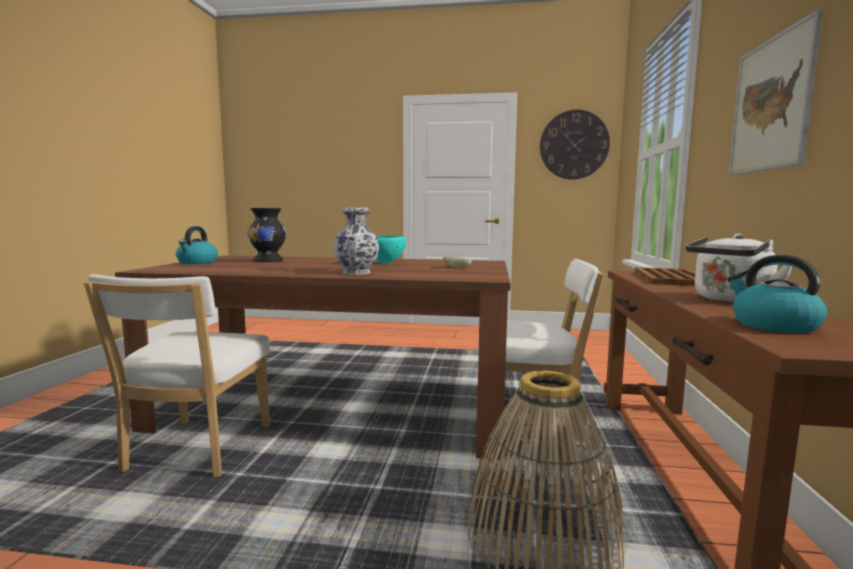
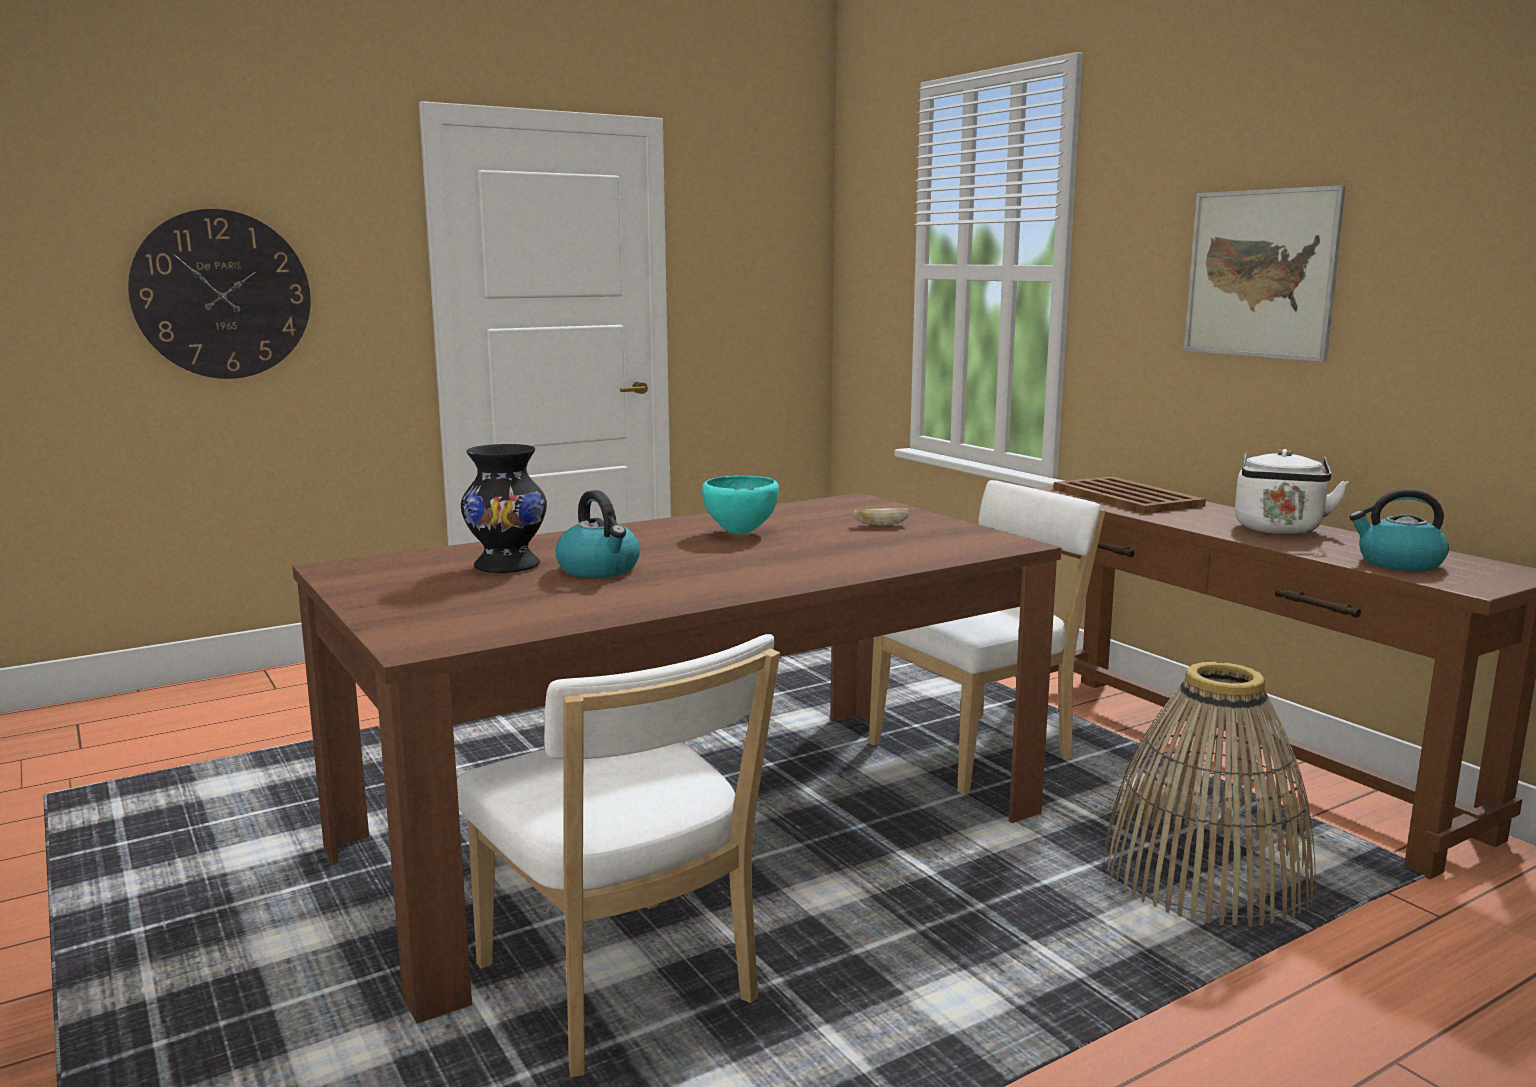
camera: 40 degrees left, 5 degrees up
kettle [176,226,218,264] -> kettle moved to [556,490,640,578]
vase [333,208,379,275] -> none
wall clock [540,110,610,179] -> wall clock moved to [128,209,311,379]

